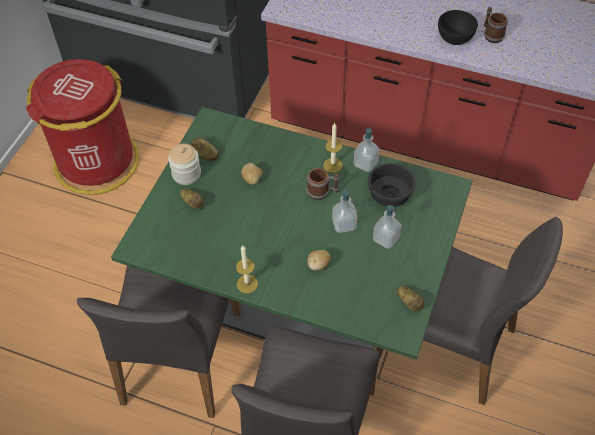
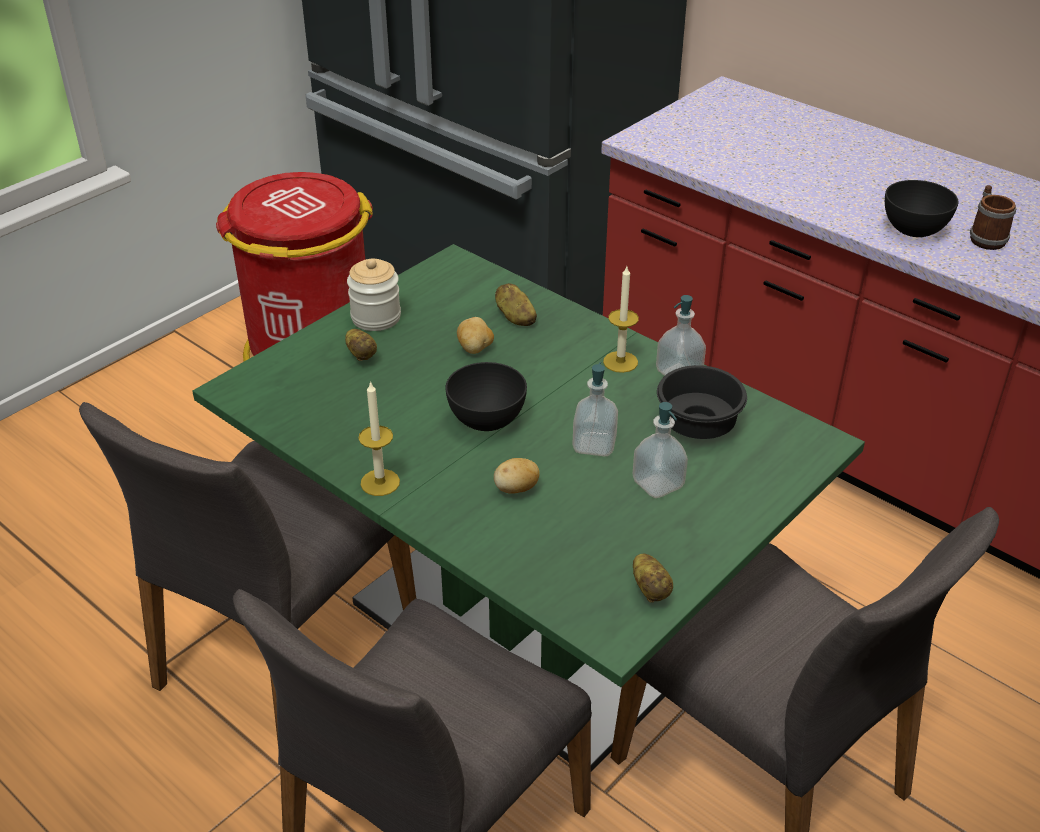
camera: 20 degrees right, 15 degrees down
potato [191,137,219,161] -> potato moved to [495,283,537,326]
mug [306,168,339,200] -> none
none -> black bowl [445,362,527,431]

